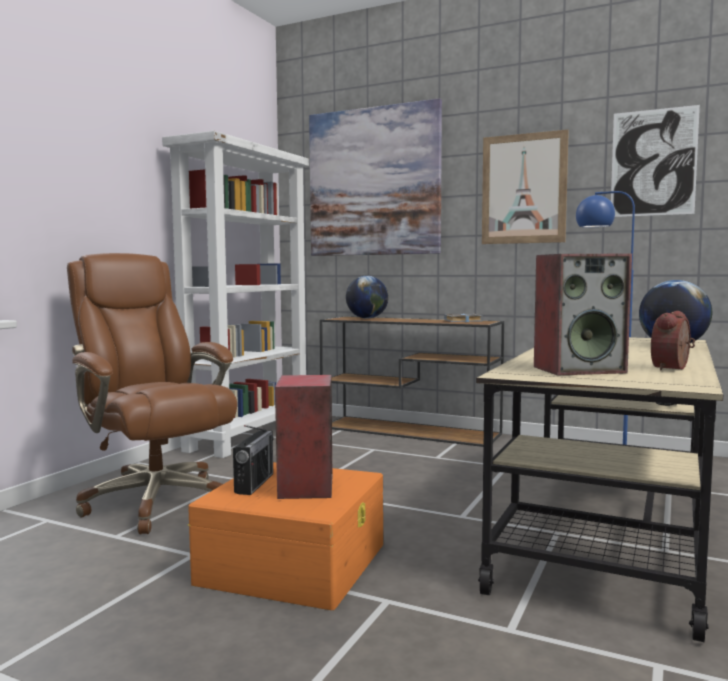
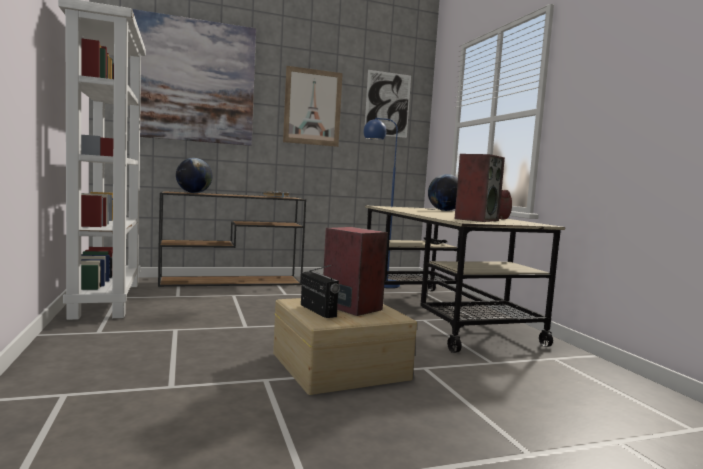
camera: 45 degrees left, 0 degrees up
brown office chair [67,253,237,534] -> none
orange storage box [187,462,383,610] -> beige storage box [273,298,417,395]

